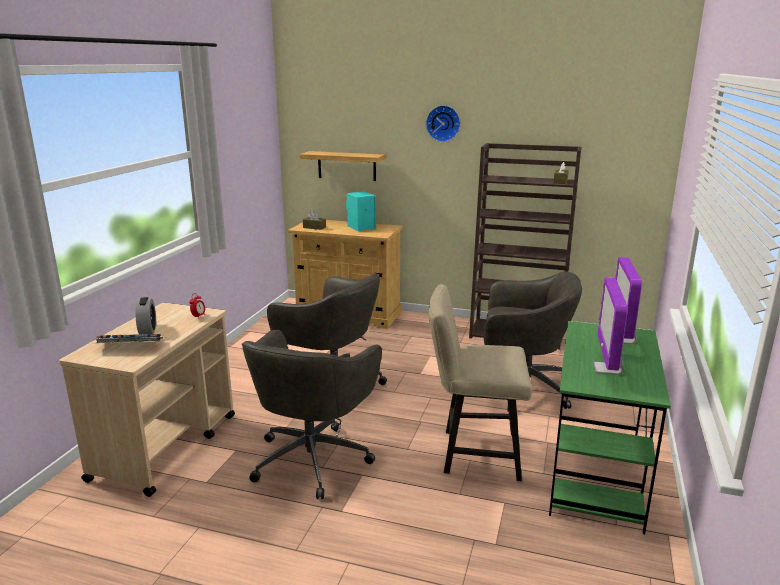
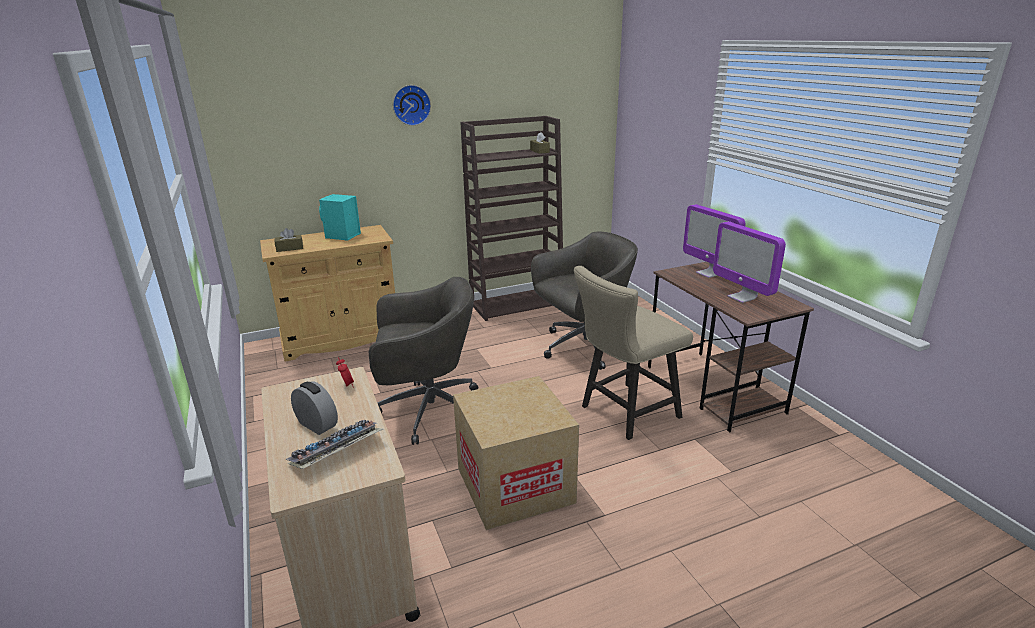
camera: 40 degrees left, 5 degrees up
grey office chair [241,330,382,499] -> cardboard box [453,376,579,530]
shelf [300,151,385,181] -> none
green desk [549,321,671,534] -> brown desk [648,262,814,432]

